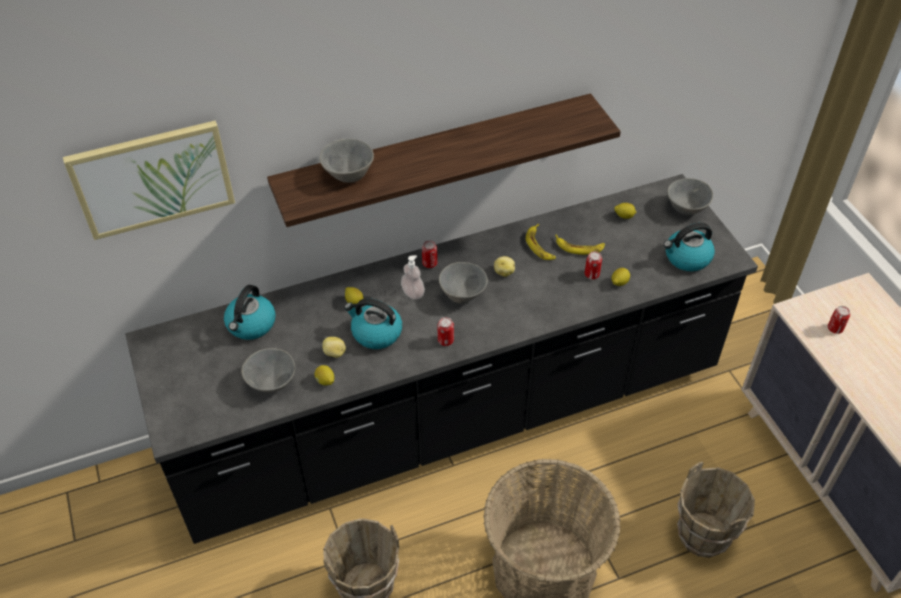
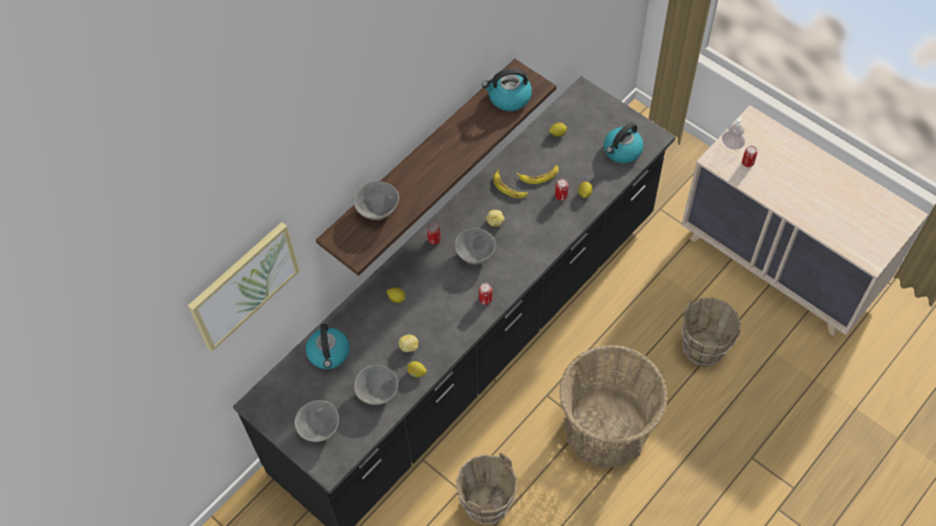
camera: 25 degrees left, 10 degrees up
kettle [344,298,402,349] -> kettle moved to [482,69,532,111]
soap dispenser [401,255,425,300] -> soap dispenser moved to [722,117,745,150]
grey bowl [667,178,713,215] -> grey bowl moved to [295,400,339,442]

